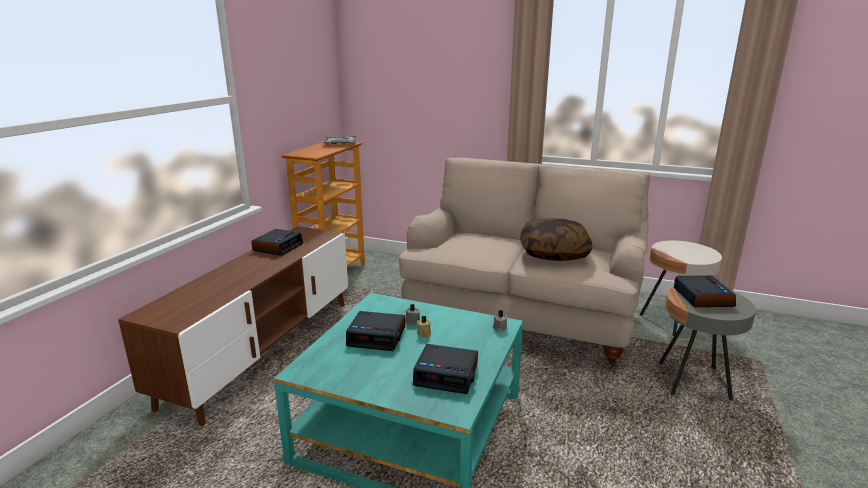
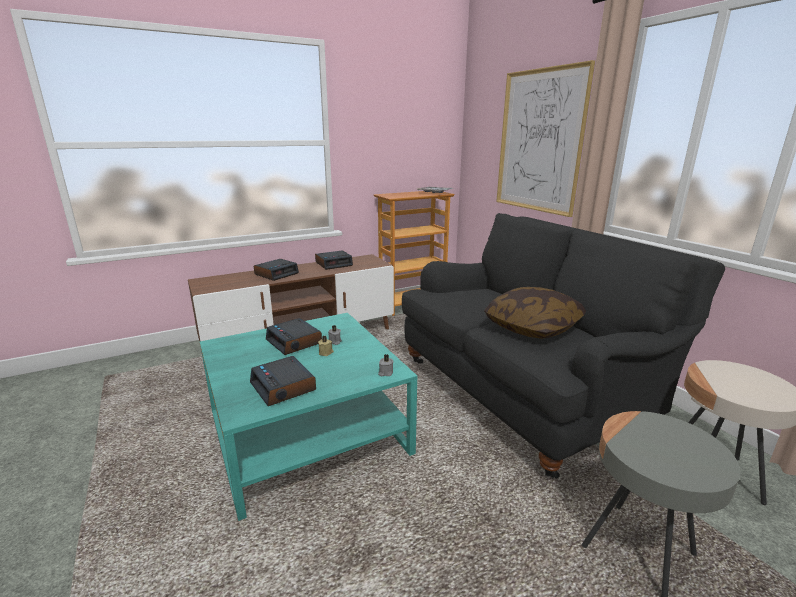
camera: 40 degrees right, 0 degrees up
beige sofa [399,158,650,366] -> black sofa [402,213,725,479]
alarm clock [674,275,736,307] -> alarm clock moved to [254,259,299,281]
none -> picture [496,60,595,217]

